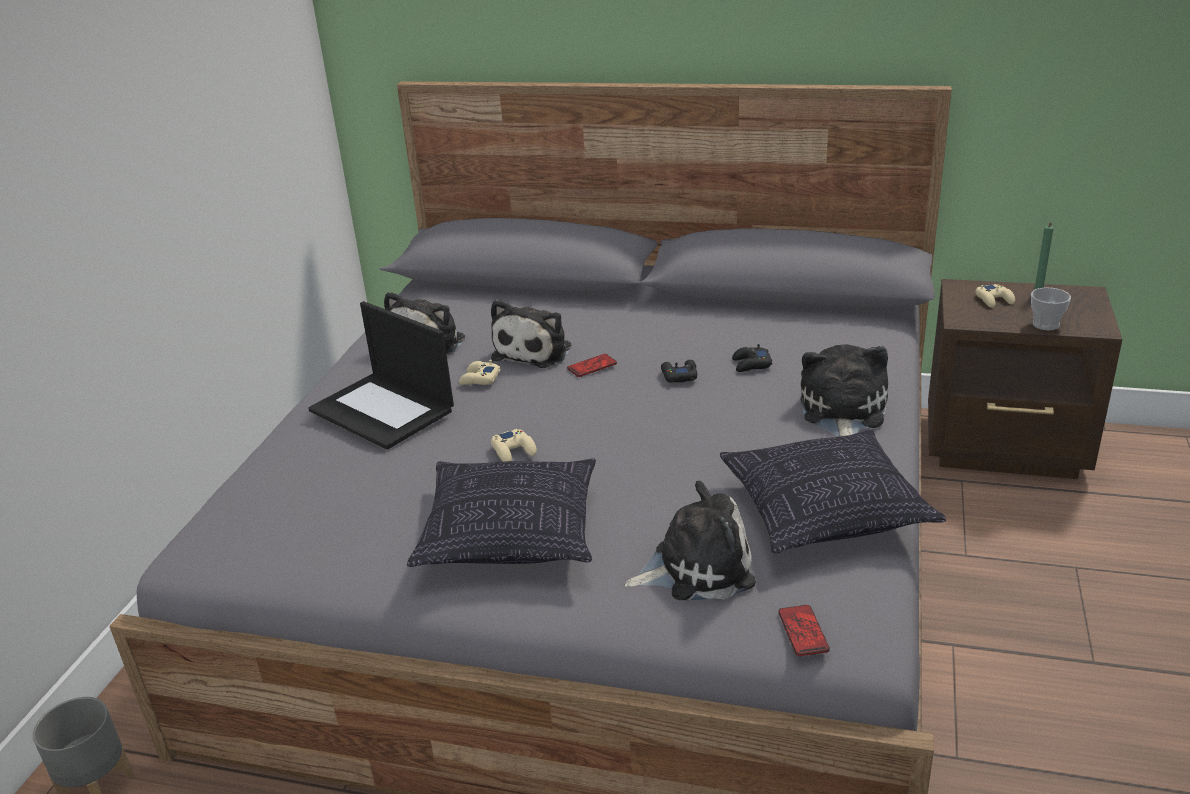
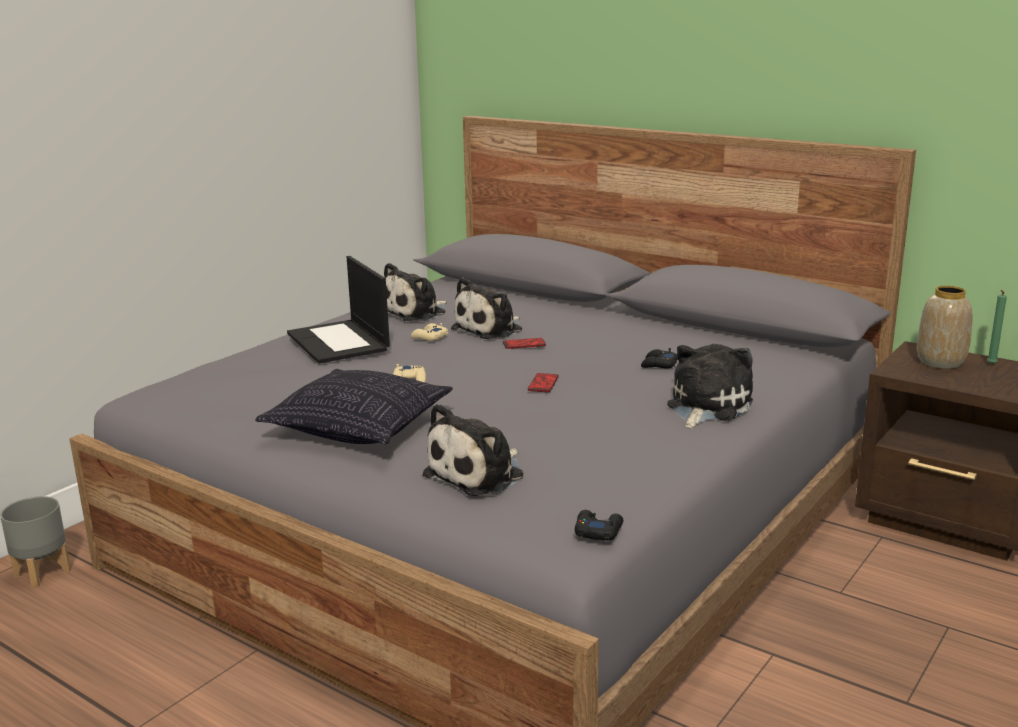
camera: 20 degrees right, 10 degrees down
plush toy [625,481,756,600] -> plush toy turned 120 degrees clockwise [422,403,523,496]
black game controller [661,360,697,382] -> black game controller moved to [575,510,623,540]
pillow [720,429,946,554] -> none
phone [778,605,830,656] -> phone moved to [528,373,559,392]
beige game controller [975,284,1015,308] -> vase [917,286,972,369]
cup [1031,287,1071,331] -> none

